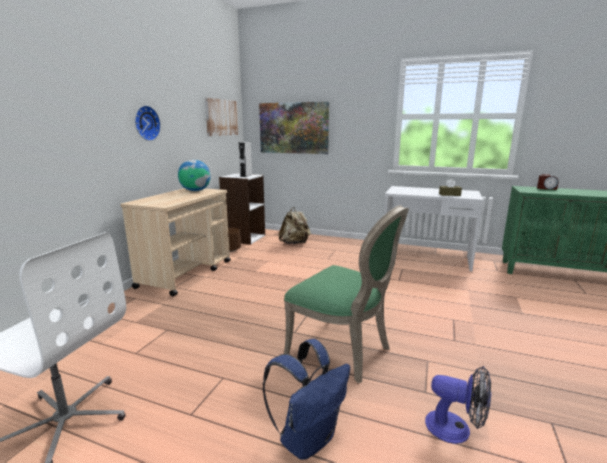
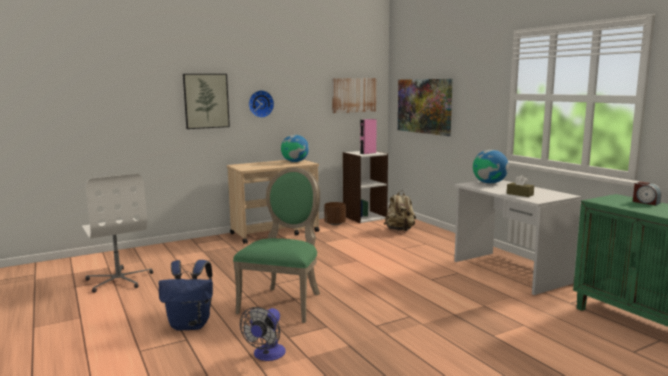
camera: 40 degrees right, 5 degrees down
grey speaker [239,142,252,177] -> pink speaker [360,119,376,154]
green chair [284,205,409,383] -> green chair turned 150 degrees counterclockwise [233,167,320,323]
fan [425,366,491,444] -> fan turned 45 degrees clockwise [240,307,286,361]
none -> picture [183,74,230,129]
none -> globe [473,150,509,184]

